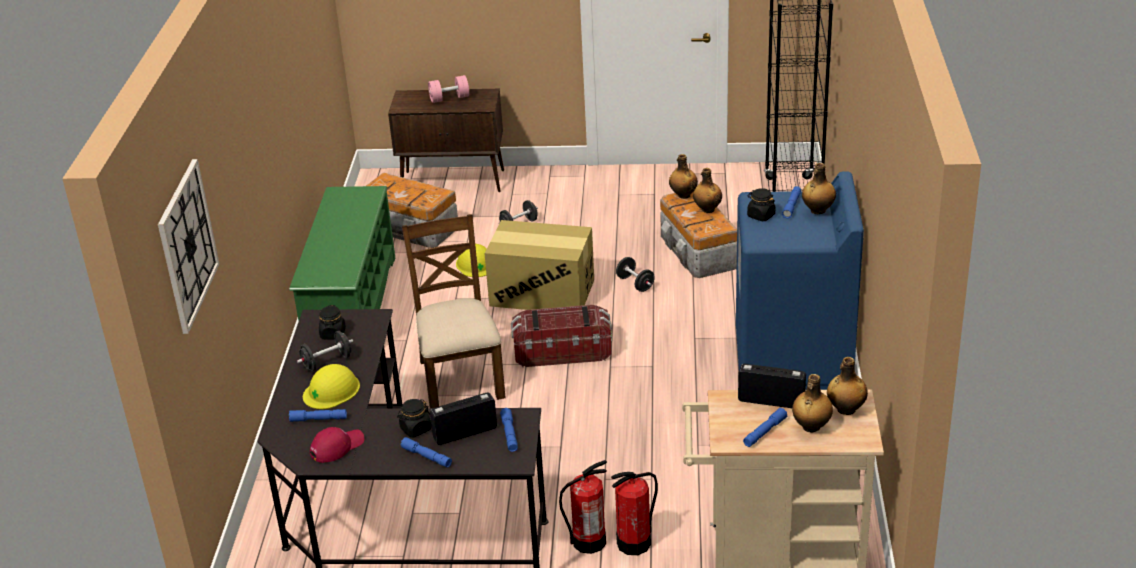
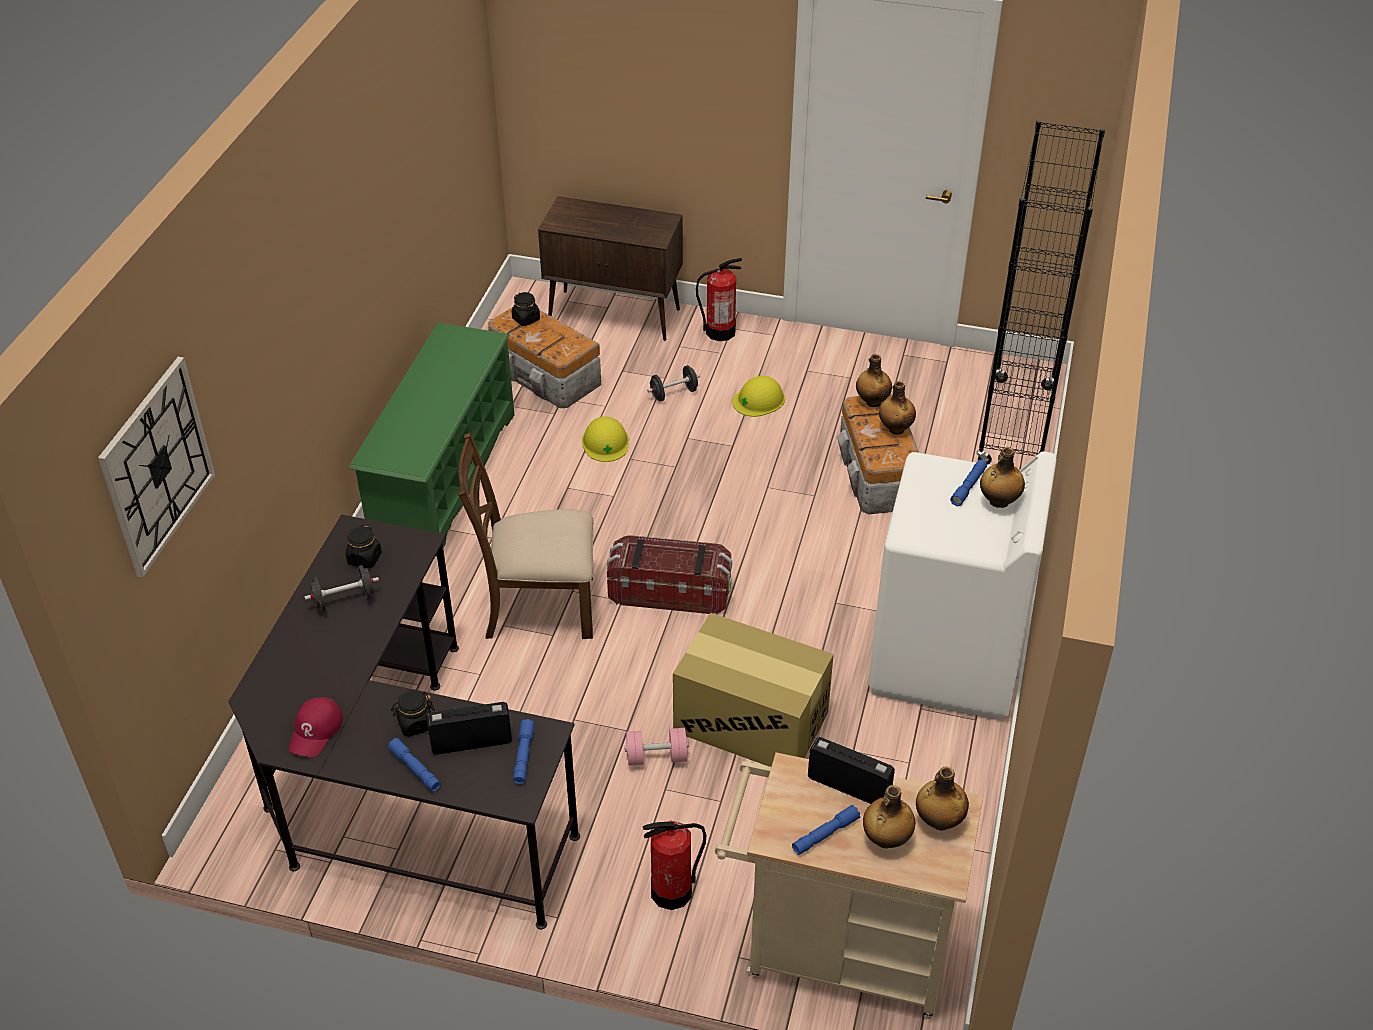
camera: 10 degrees right, 10 degrees up
blue flashlight [289,409,347,422] -> none
yellow hard hat [303,364,360,409] -> yellow hard hat moved to [732,376,785,417]
red cap [310,427,364,463] -> red cap turned 135 degrees clockwise [289,697,343,757]
brown chair [402,214,505,408] -> brown chair turned 90 degrees counterclockwise [459,433,594,639]
pink dumbbell [428,75,469,103] -> pink dumbbell moved to [625,728,689,766]
cardboard box [484,220,594,310] -> cardboard box moved to [673,613,834,767]
fire extinguisher [559,460,607,554] -> fire extinguisher moved to [696,258,742,341]
black dumbbell [616,257,655,292] -> none
blue washing machine [736,172,864,390] -> white washing machine [868,452,1057,721]
black jar [747,188,776,221] -> black jar moved to [512,292,540,326]

